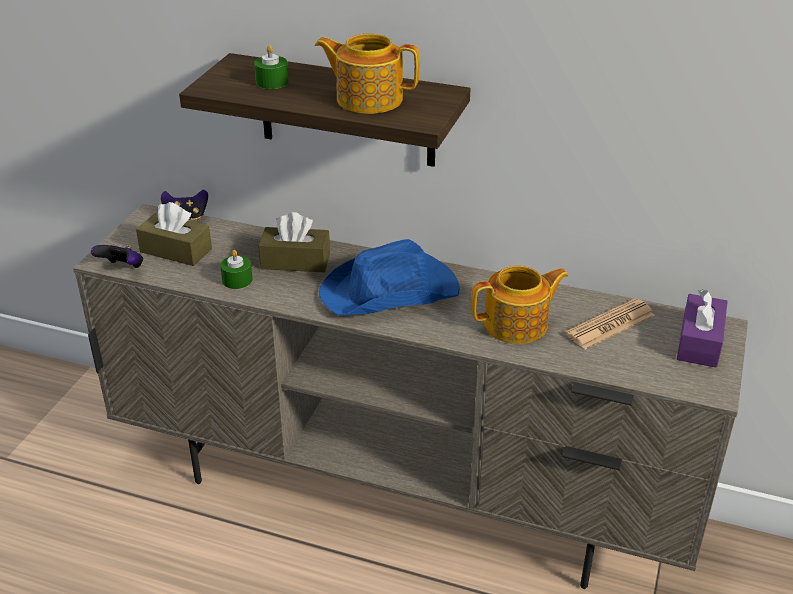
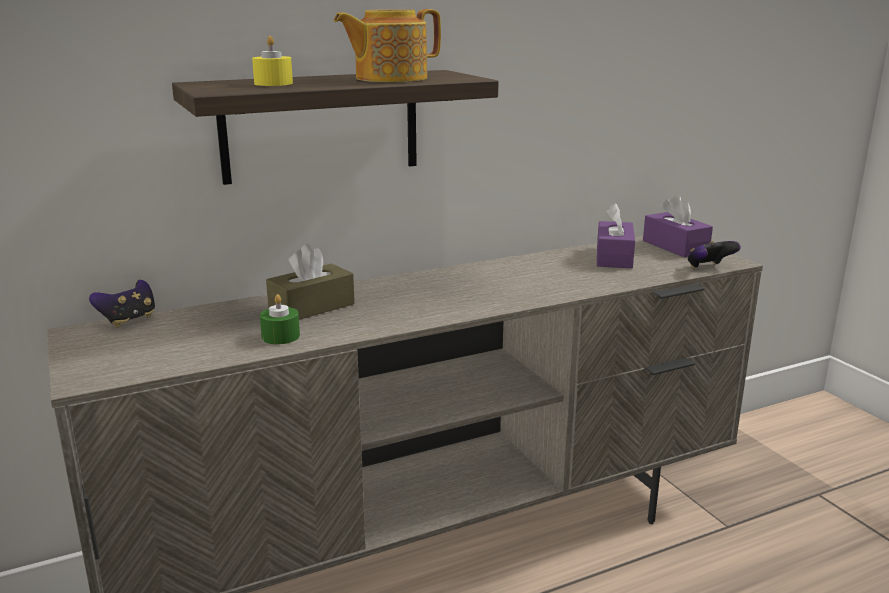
camera: 45 degrees left, 15 degrees down
game controller [91,244,143,268] -> game controller moved to [688,241,741,268]
brown tissue box [136,202,212,266] -> none
green candle [254,45,288,89] -> yellow candle [252,36,293,86]
blue hat [319,239,460,315] -> none
teapot [471,265,569,344] -> none
newspaper [565,298,655,349] -> purple tissue box [597,203,635,268]

